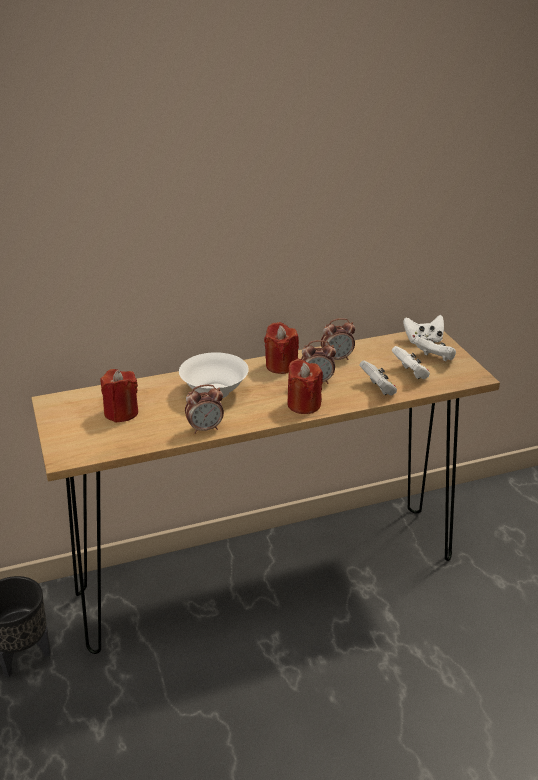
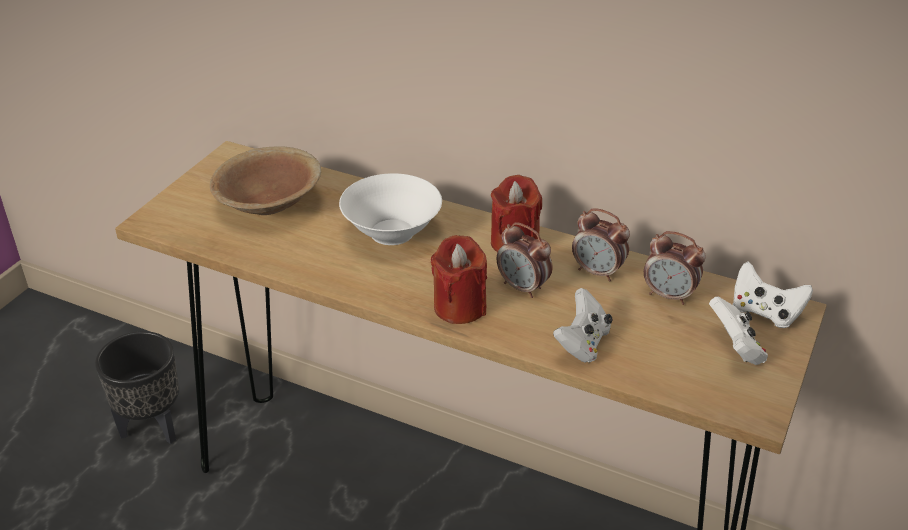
camera: 45 degrees right, 5 degrees up
red candle [100,369,138,423] -> brown bowl [210,147,321,215]
alarm clock [185,384,224,434] -> alarm clock moved to [644,231,706,305]
white game controller [392,346,430,379] -> none

